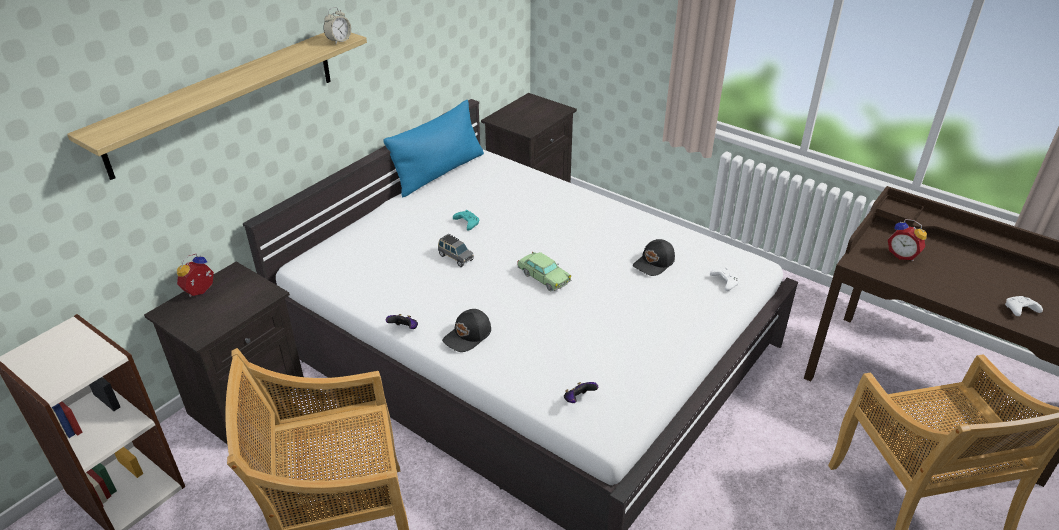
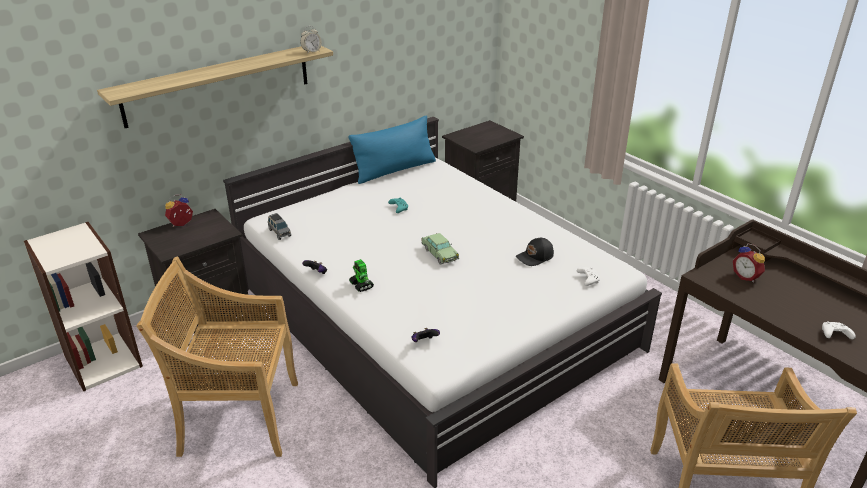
camera: 15 degrees right, 5 degrees down
grey toy car [438,234,474,267] -> grey toy car moved to [268,213,291,240]
black cap [442,309,491,352] -> toy robot [349,259,374,292]

